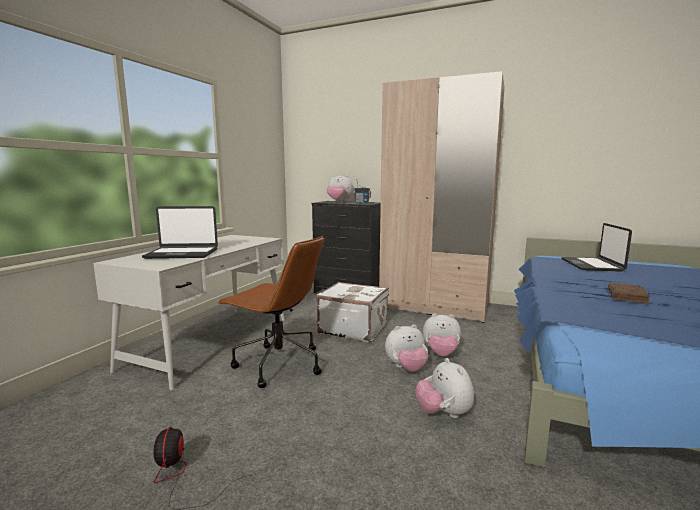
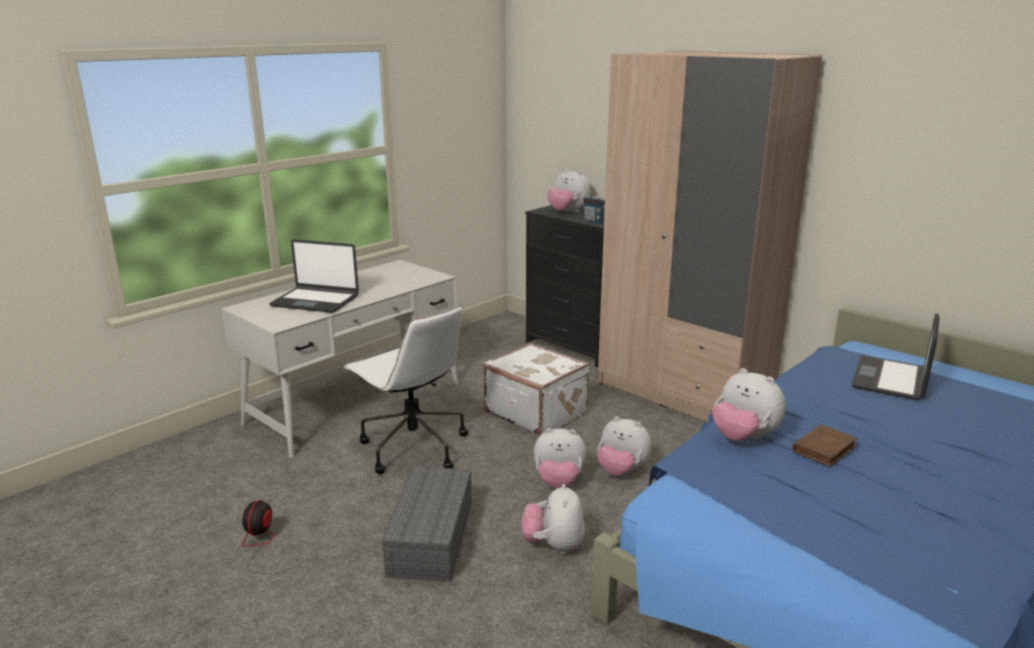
camera: 20 degrees right, 10 degrees up
brown office chair [217,236,324,388] -> white office chair [343,305,468,474]
none -> grey storage box [381,466,472,582]
none -> plush toy [712,368,786,441]

